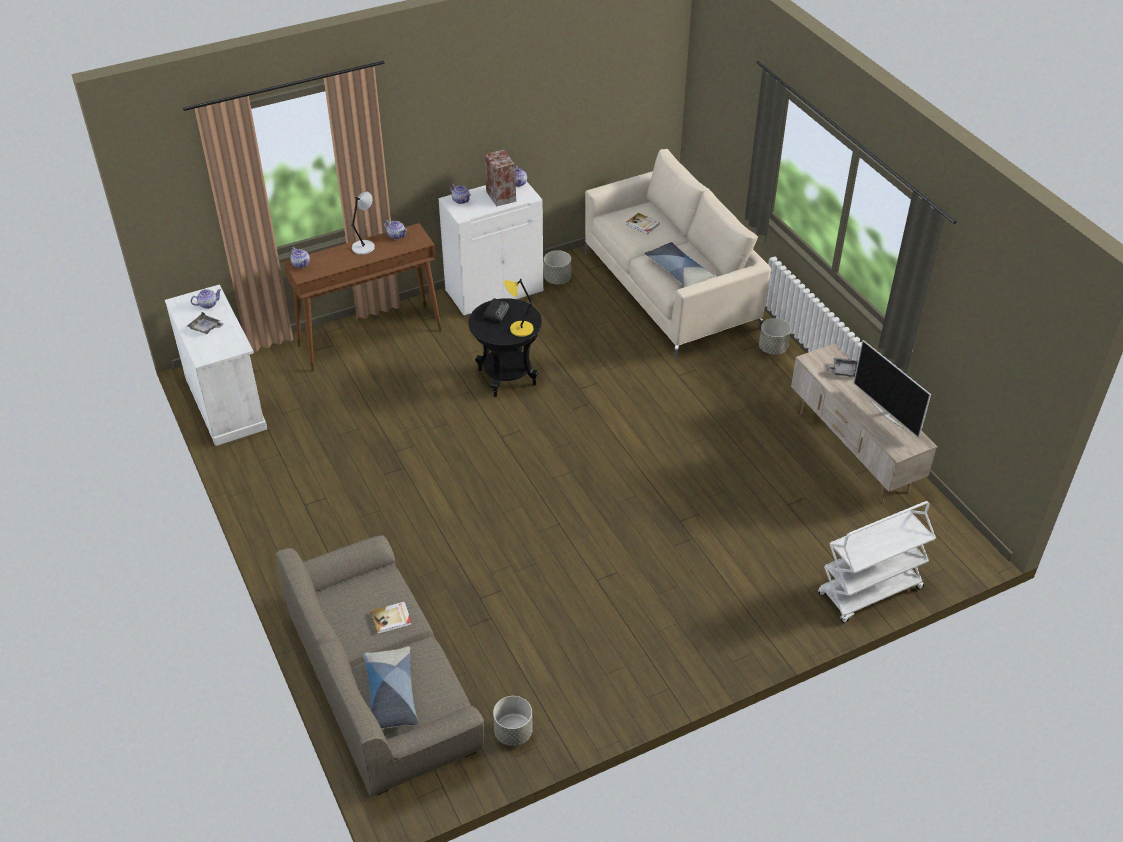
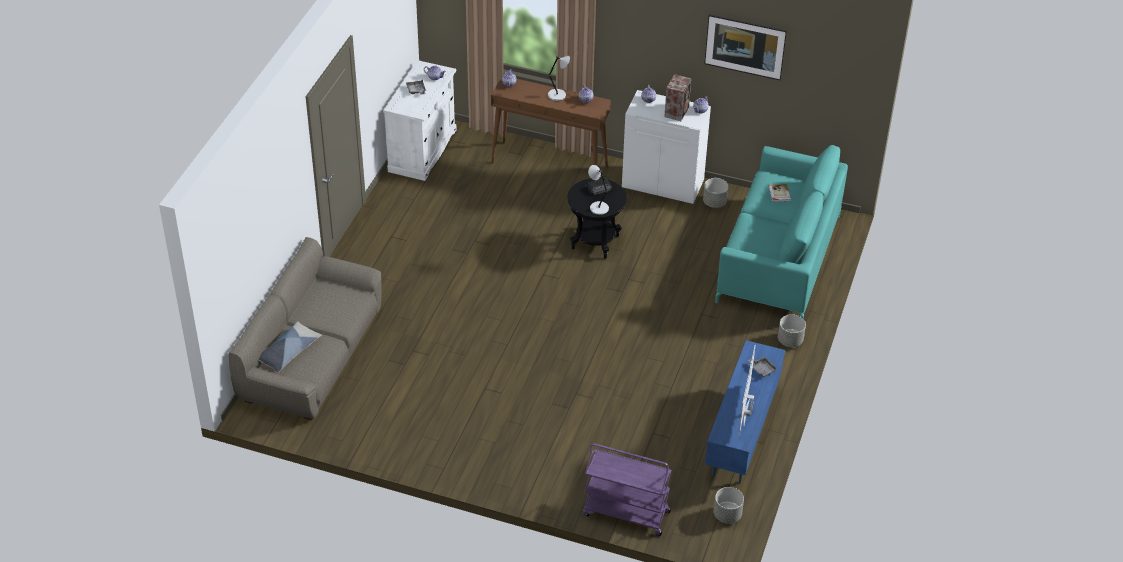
camera: 45 degrees right, 0 degrees up
book [370,602,412,634] -> none
grey planter [493,696,533,746] -> grey planter moved to [714,487,744,523]
yellow table lamp [504,279,534,337] -> grey table lamp [588,165,609,215]
beige sofa [585,149,771,359] -> turquoise sofa [715,145,848,319]
pillow [644,242,715,287] -> none
beige tv stand [791,343,938,503] -> blue tv stand [705,340,786,483]
white cart [818,501,936,623] -> purple cart [583,443,671,536]
none -> picture [704,14,787,80]

